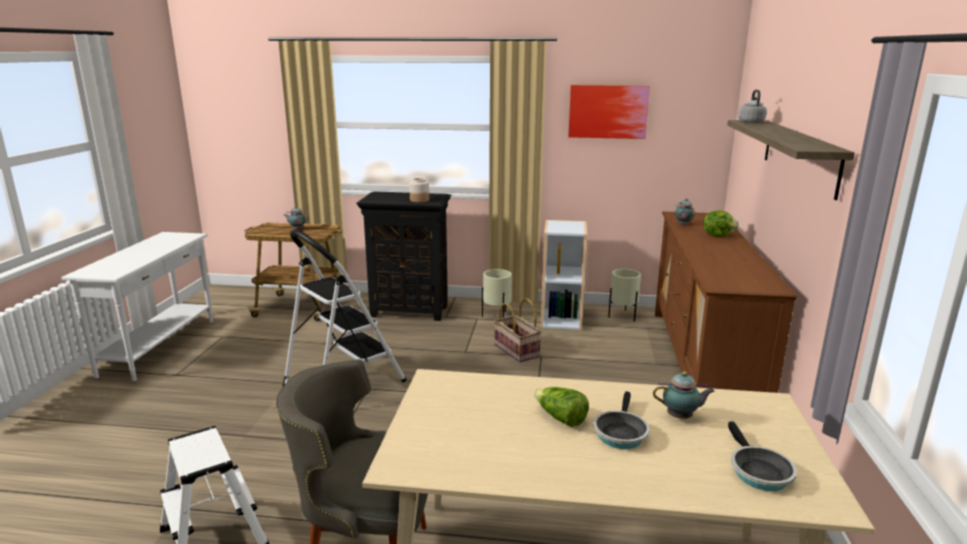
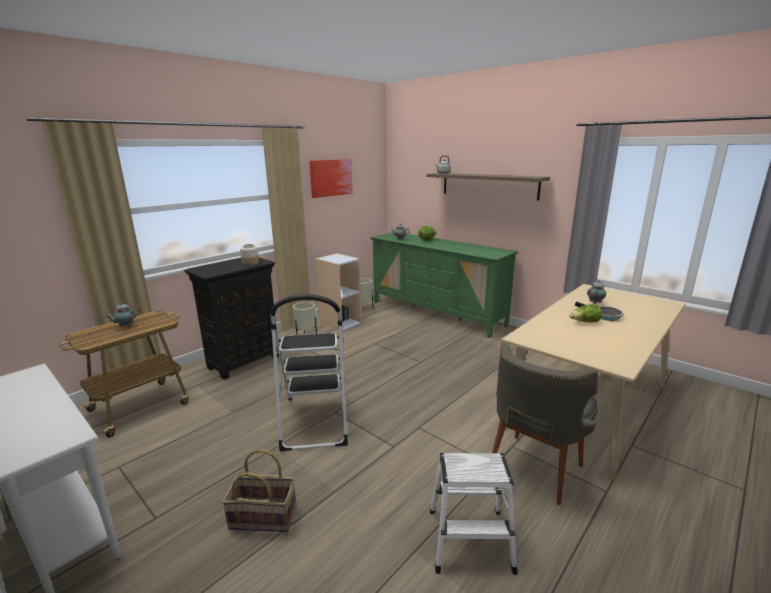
camera: 55 degrees left, 0 degrees up
basket [494,298,542,362] -> basket moved to [222,449,297,532]
brown dresser [655,211,797,393] -> green dresser [370,232,517,338]
frying pan [728,422,797,491] -> none

